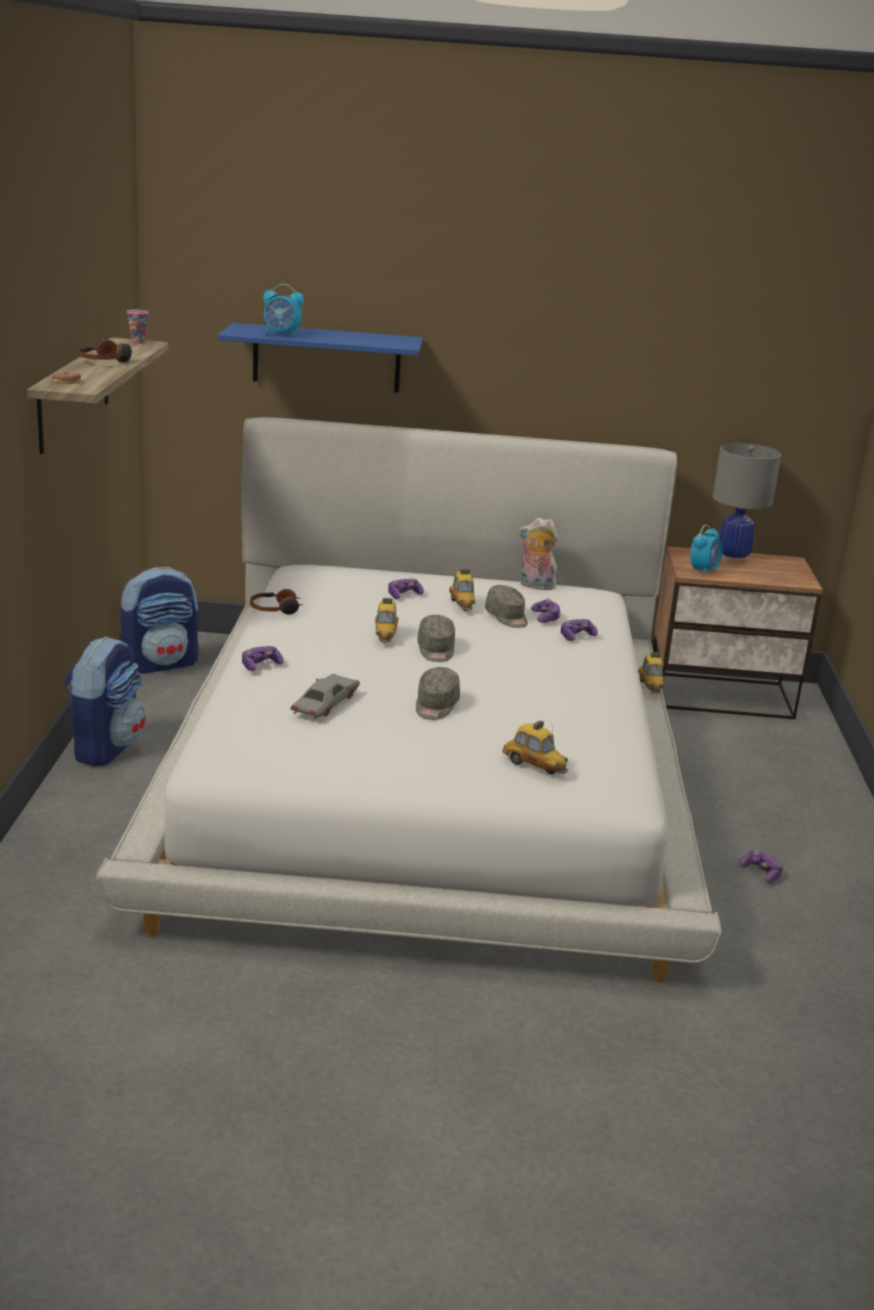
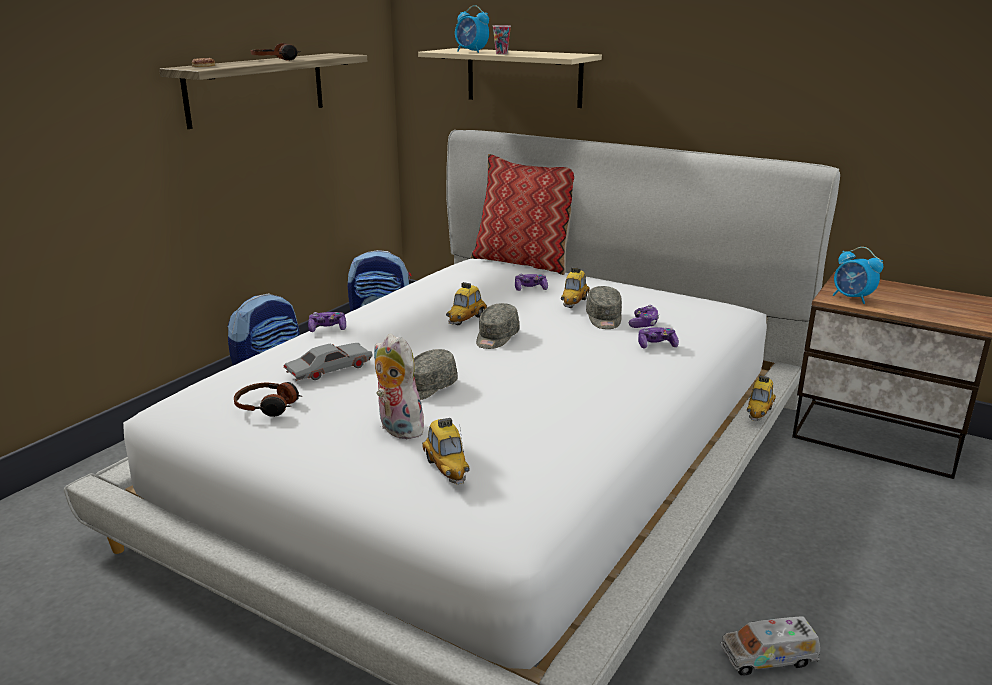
camera: 30 degrees right, 0 degrees up
cup [127,310,149,344] -> cup moved to [493,25,511,54]
blue shelf [218,323,423,392] -> beige shelf [418,48,602,108]
headphones [250,589,303,615] -> headphones moved to [234,382,302,417]
plush toy [518,518,558,590] -> plush toy moved to [374,333,429,439]
alarm clock [690,524,722,576] -> alarm clock turned 75 degrees clockwise [833,247,883,304]
grey table lamp [713,443,781,564] -> none
game controller [739,850,783,883] -> toy truck [721,616,820,676]
none -> pillow [471,154,574,275]

